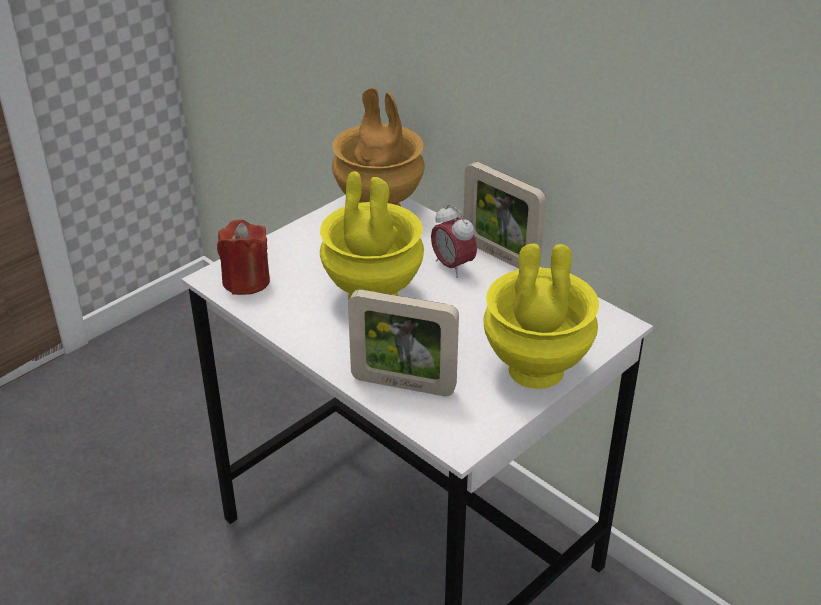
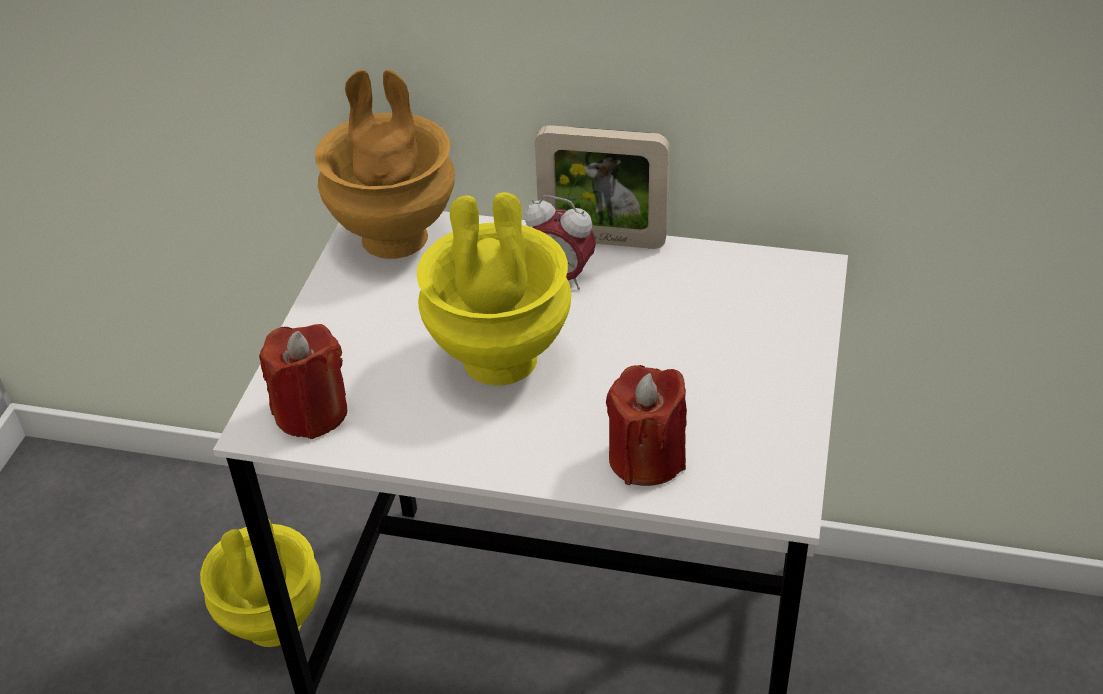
camera: 30 degrees left, 5 degrees up
picture frame [348,290,459,396] -> red candle [606,365,687,486]
yellow vase [483,244,599,389] -> yellow vase moved to [200,519,321,647]

